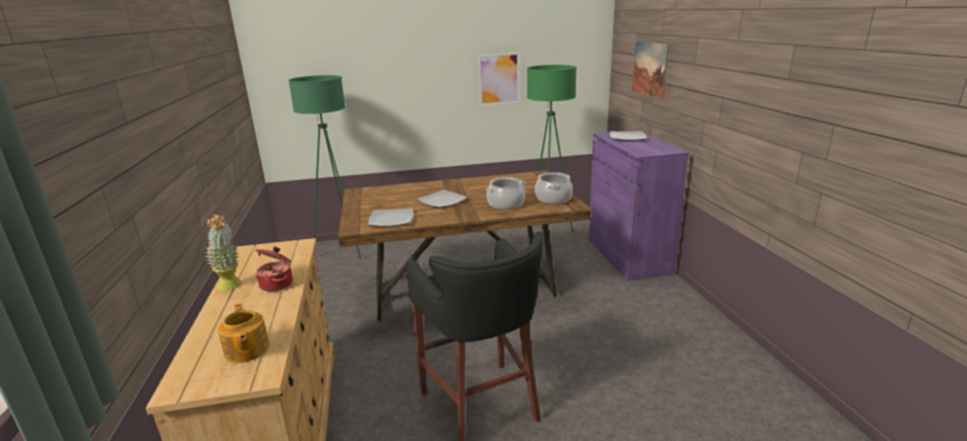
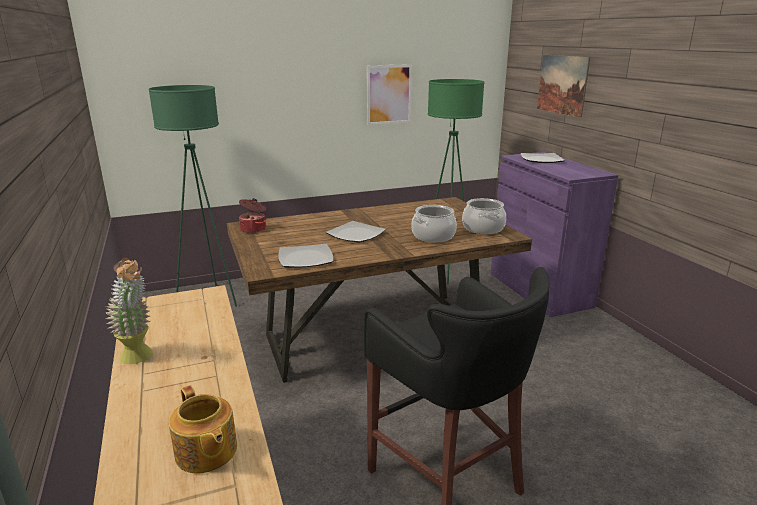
camera: 10 degrees left, 0 degrees up
cooking pot [256,247,293,292] -> cooking pot moved to [239,198,267,233]

